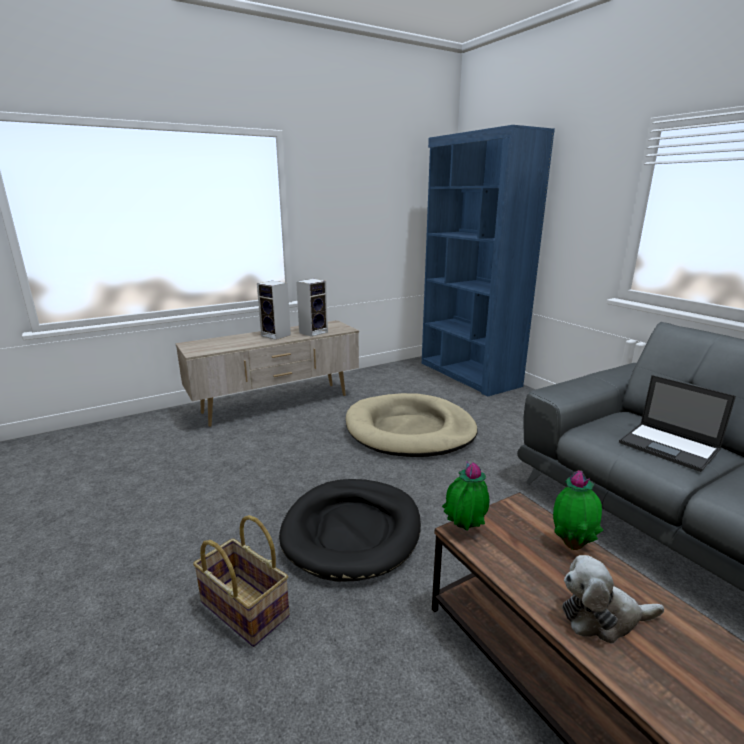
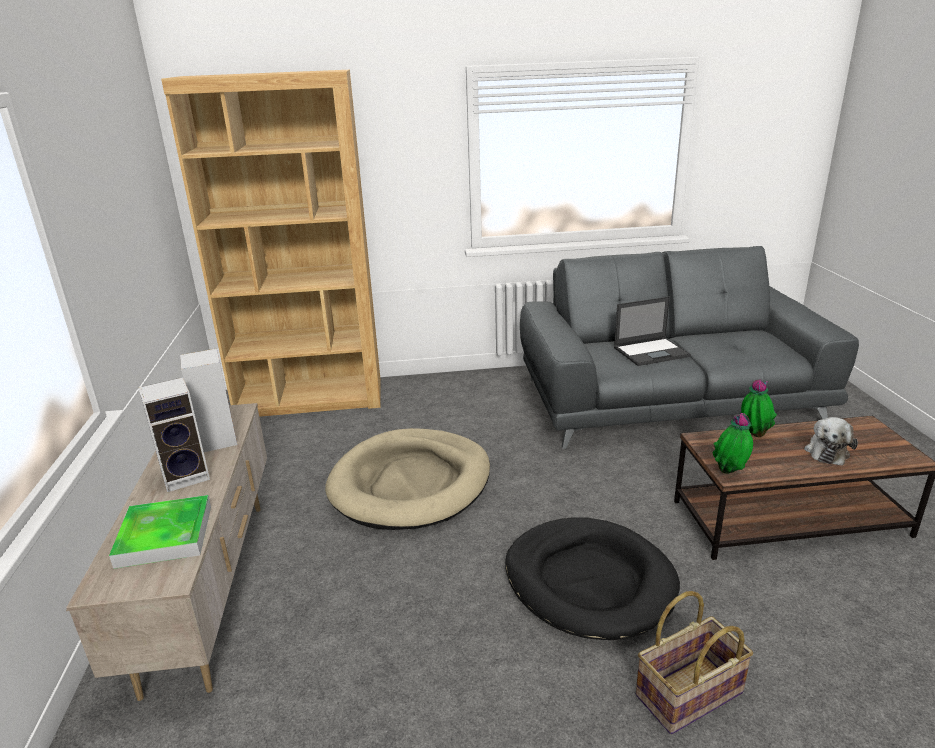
camera: 65 degrees left, 5 degrees up
blue bookcase [422,125,555,397] -> brown bookcase [161,70,381,417]
none -> tray [109,495,211,569]

